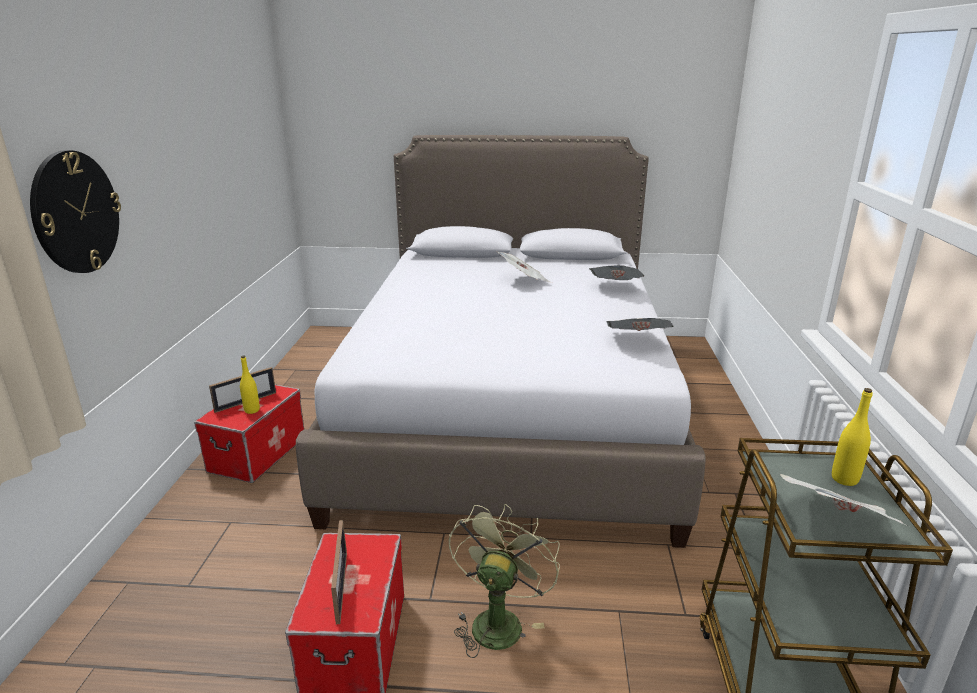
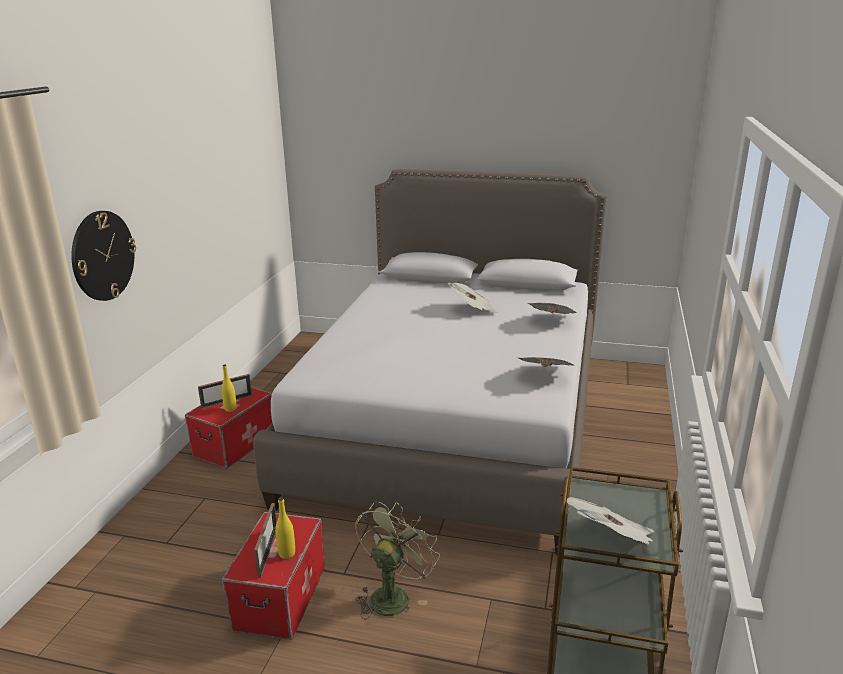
camera: 10 degrees right, 0 degrees up
yellow bottle [832,388,873,486] -> yellow bottle moved to [275,497,295,559]

